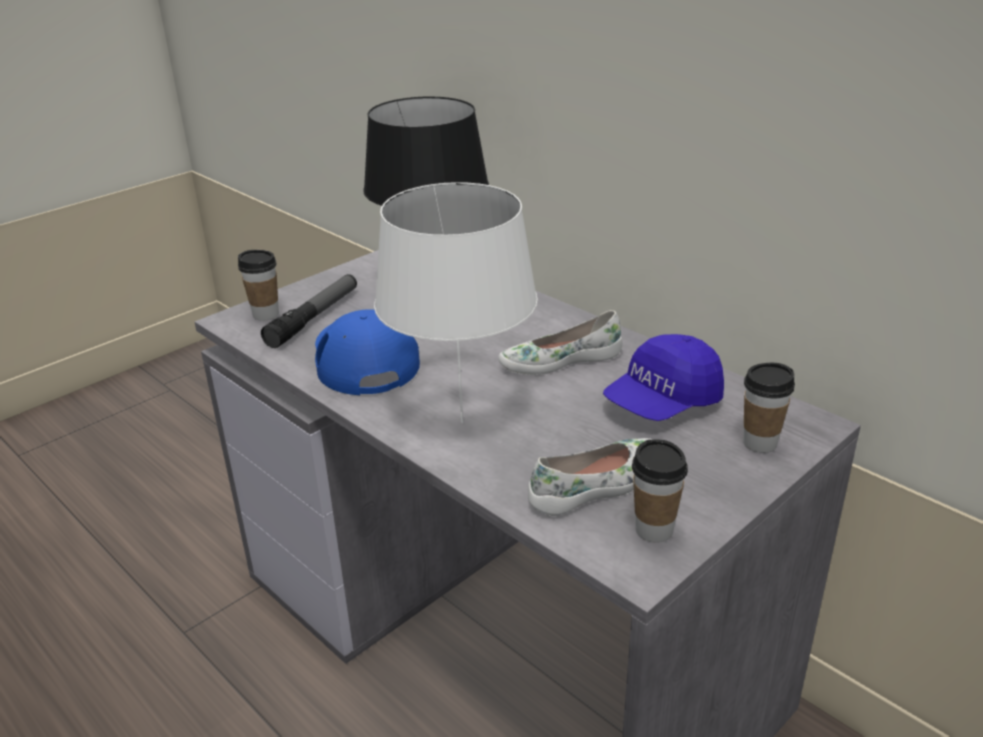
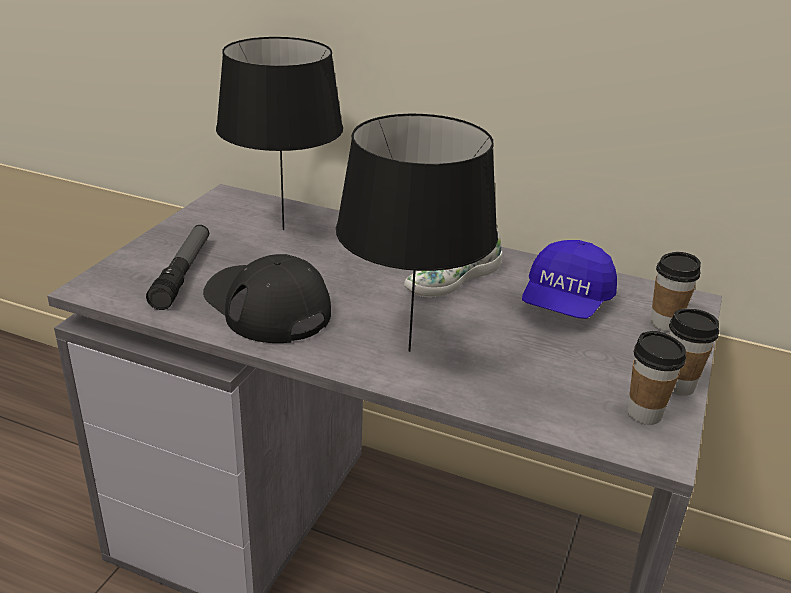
camera: 25 degrees left, 0 degrees up
cup [238,250,279,321] -> cup moved to [669,308,719,396]
blue cap [315,309,420,395] -> black cap [203,254,331,343]
white table lamp [374,182,538,423] -> black table lamp [336,114,498,352]
white shoe [528,438,651,516] -> none

